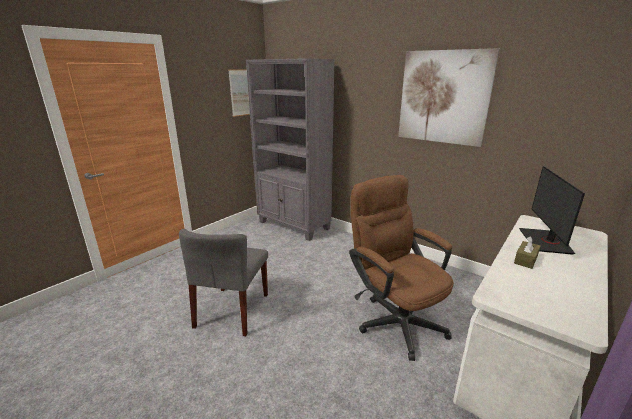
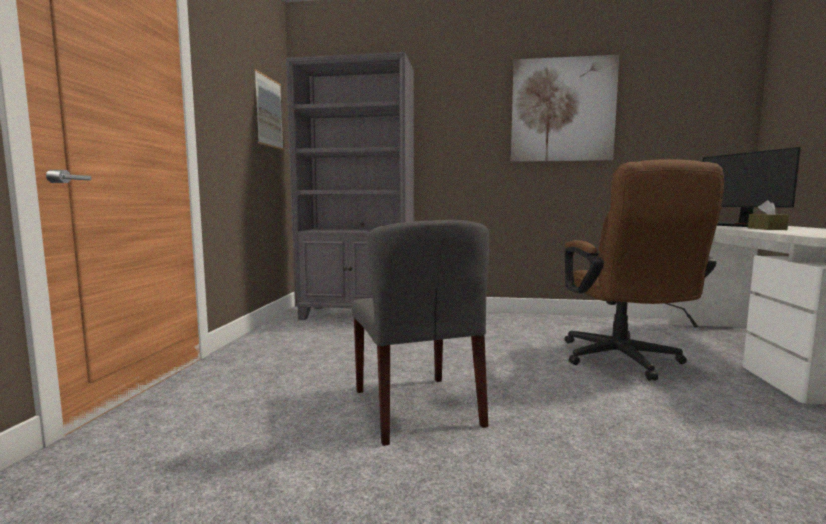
camera: 30 degrees left, 15 degrees down
brown office chair [349,175,454,361] -> brown office chair turned 120 degrees counterclockwise [564,159,724,381]

